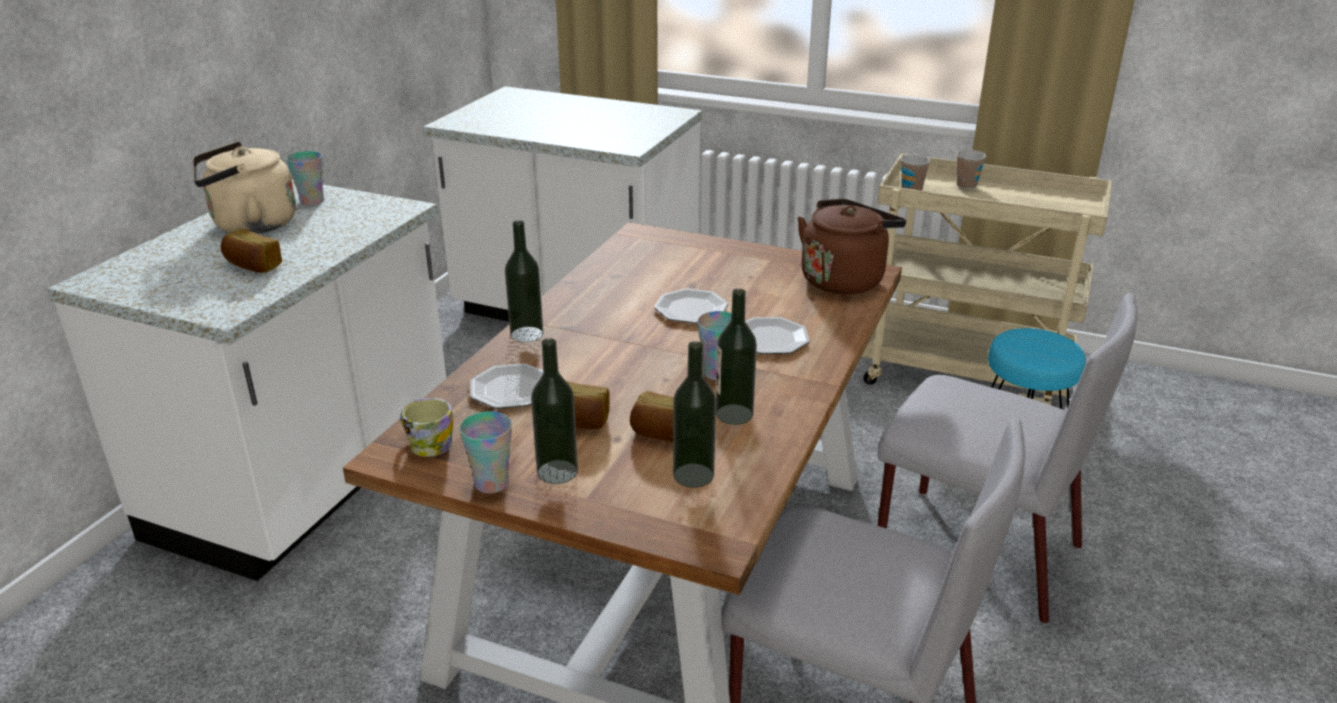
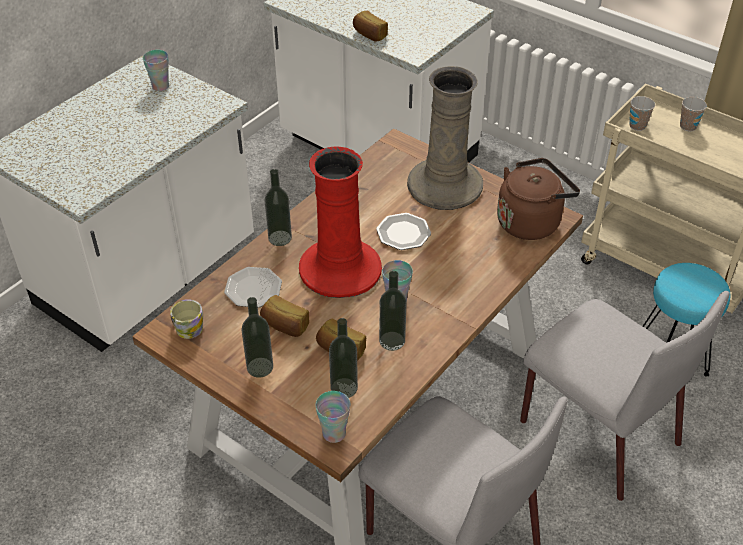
camera: 15 degrees right, 15 degrees up
beige kettle [192,142,296,234] -> none
bread [221,229,282,273] -> bread moved to [353,11,388,41]
cup [460,411,512,493] -> cup moved to [315,391,350,443]
plate [745,317,810,354] -> none
none -> red vase [299,147,382,298]
none -> beige vase [407,66,483,210]

